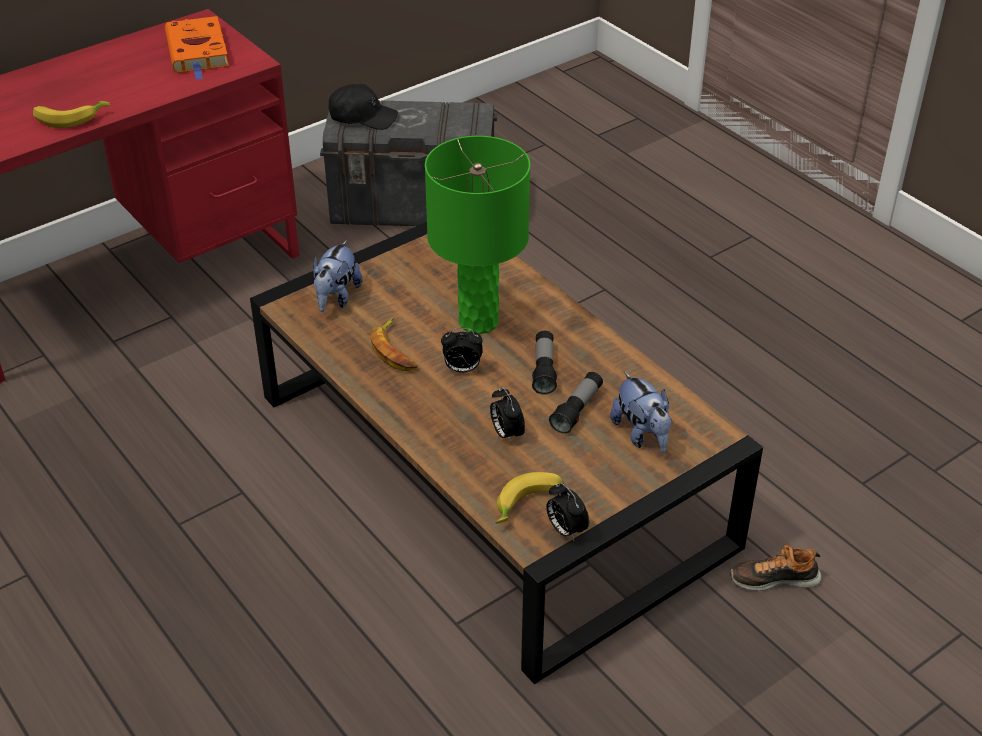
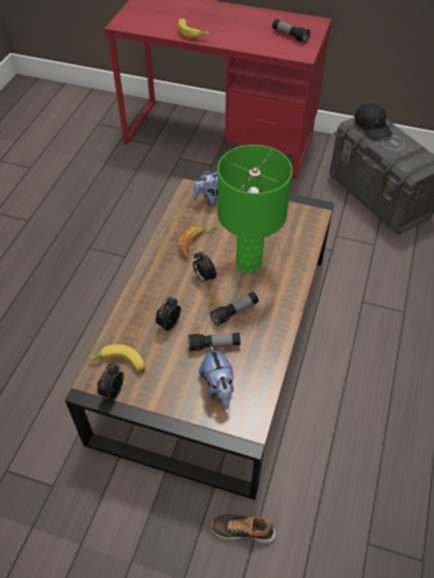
camera: 55 degrees right, 10 degrees up
orange book [165,16,229,80] -> flashlight [272,19,310,43]
plush toy [610,372,671,453] -> plush toy turned 45 degrees counterclockwise [199,345,234,409]
shoe [730,545,821,591] -> shoe turned 45 degrees counterclockwise [211,514,276,543]

